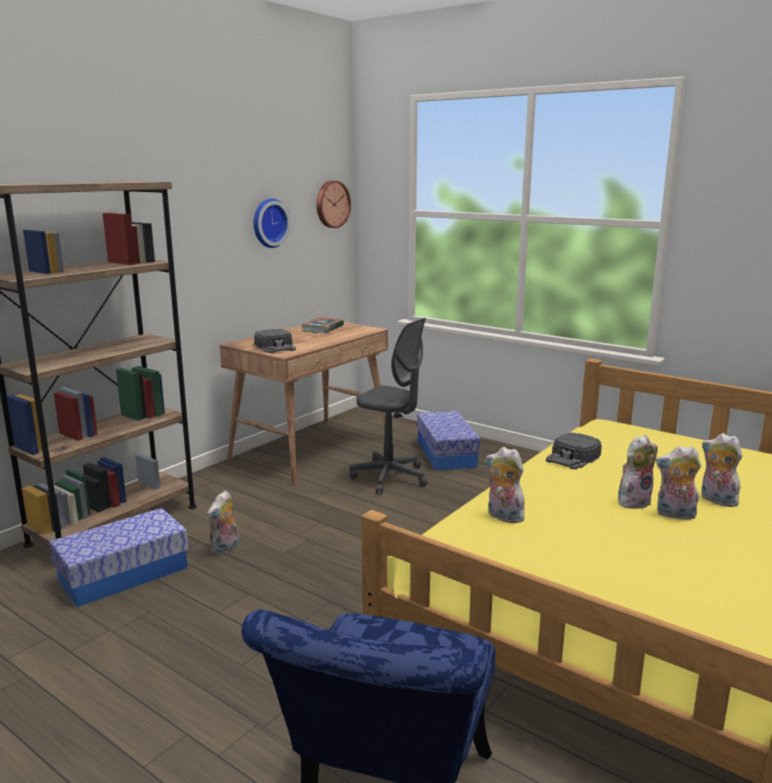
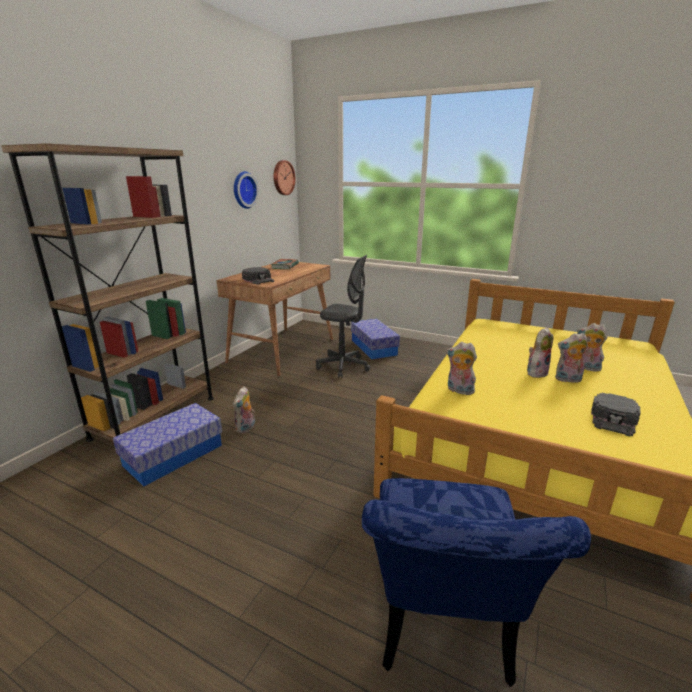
camera: 10 degrees left, 5 degrees up
black cap [546,432,602,469] -> black cap moved to [591,393,641,437]

